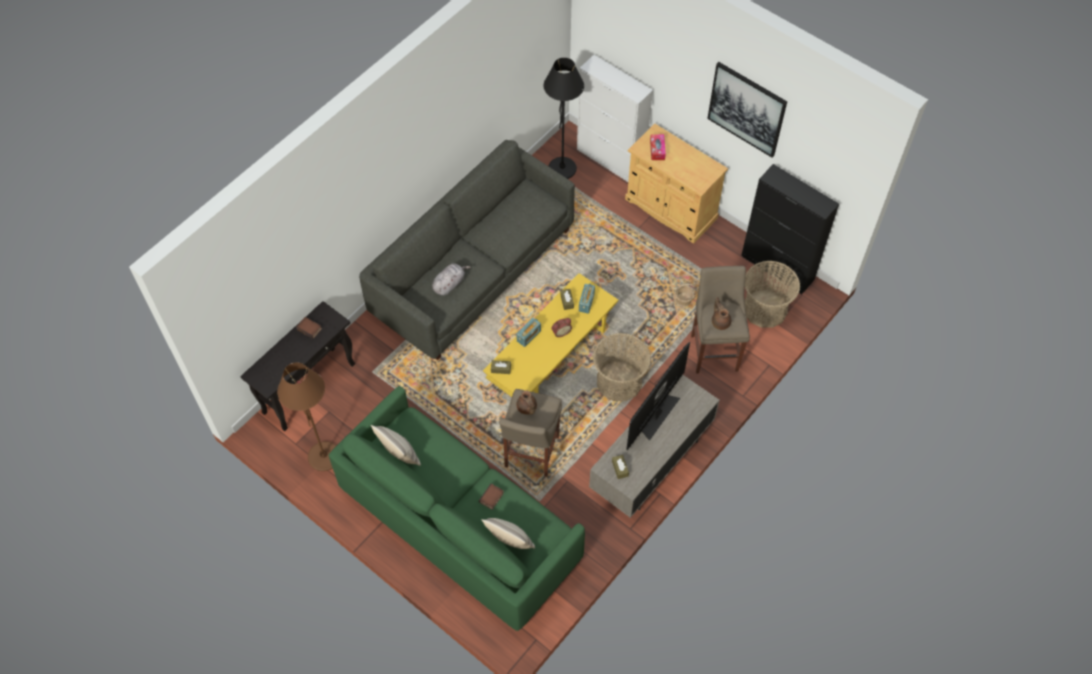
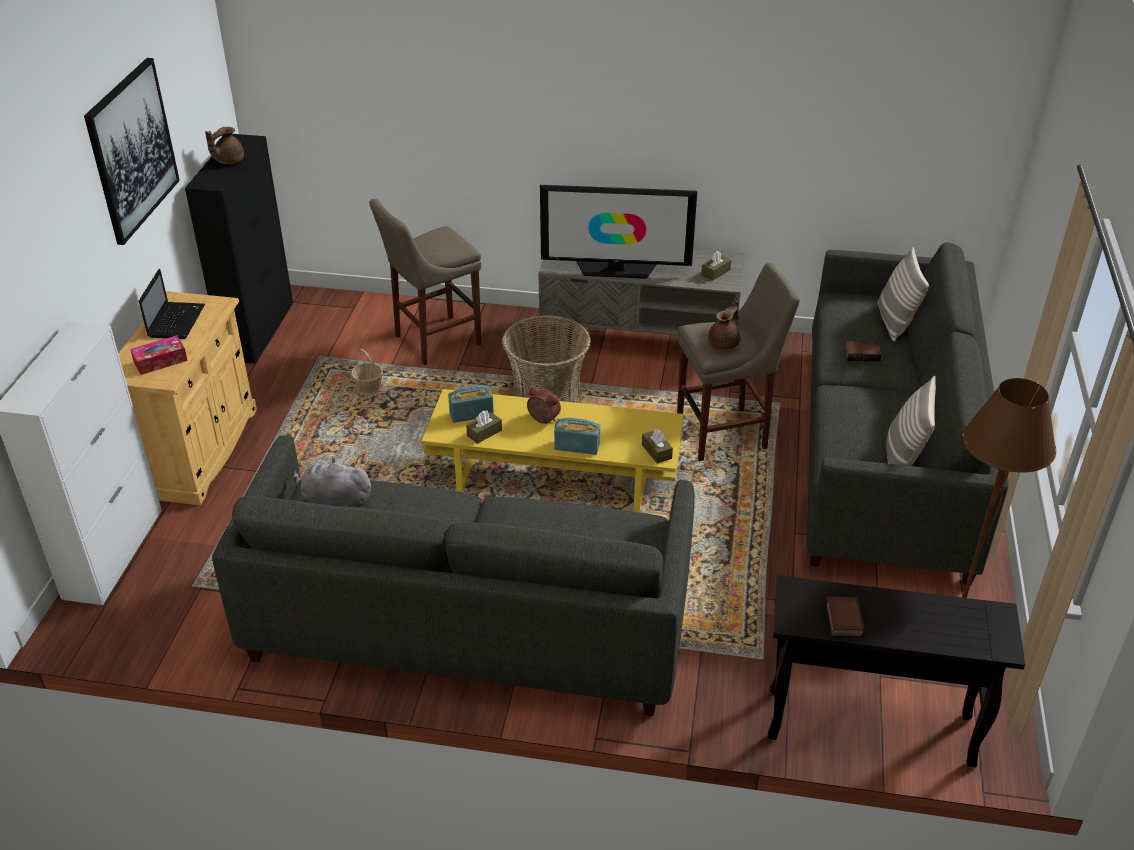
camera: 120 degrees left, 20 degrees down
green sofa [329,386,585,631] -> grey sofa [806,242,1009,585]
grey plush toy [432,263,471,296] -> grey plush toy moved to [292,458,372,507]
black floor lamp [544,58,584,179] -> none
brown teapot [712,297,732,330] -> brown teapot moved to [205,127,244,164]
basket [745,261,800,328] -> none
none -> laptop [139,269,205,339]

